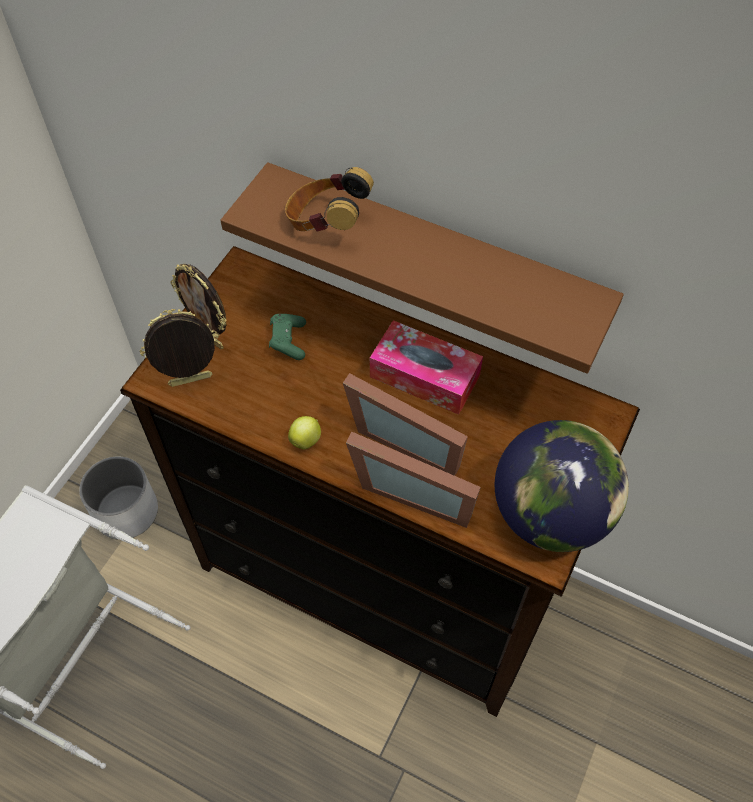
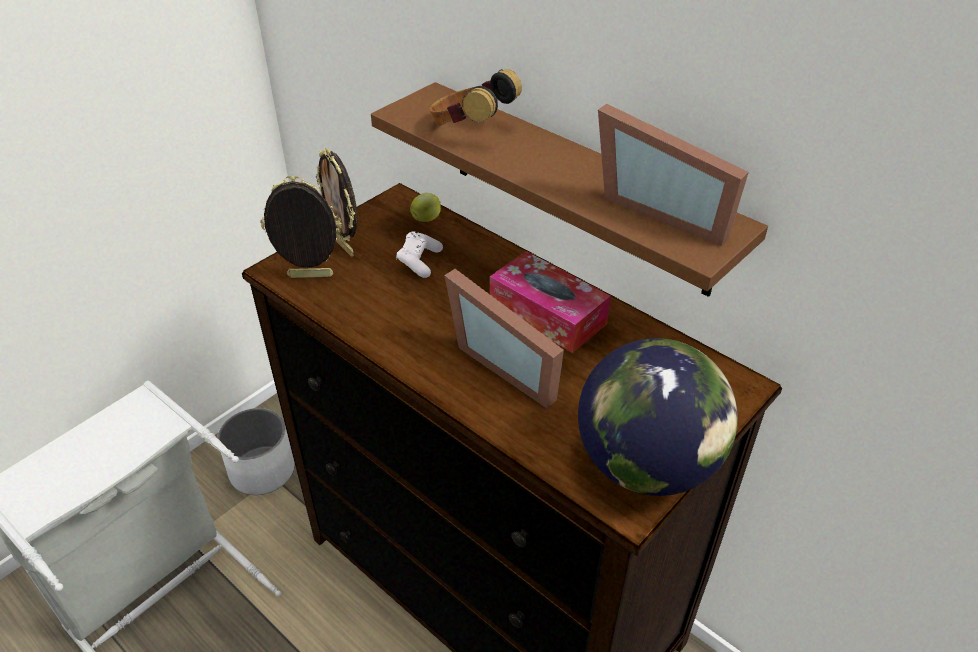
camera: 15 degrees right, 15 degrees down
green game controller [269,314,306,360] -> white game controller [396,232,443,278]
apple [288,416,321,449] -> apple moved to [410,193,441,222]
picture frame [346,432,481,528] -> picture frame moved to [598,104,749,246]

